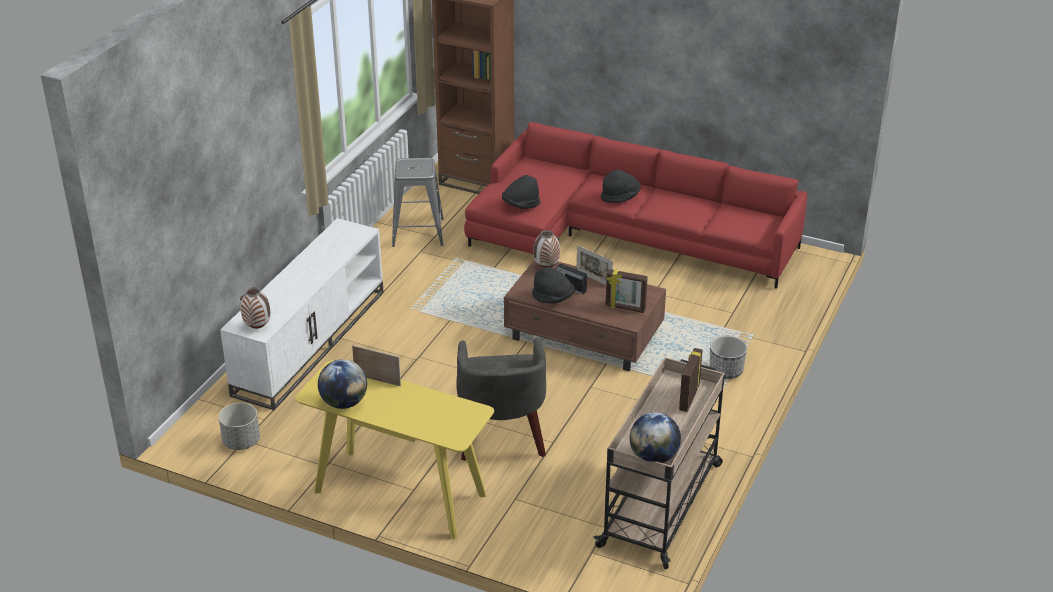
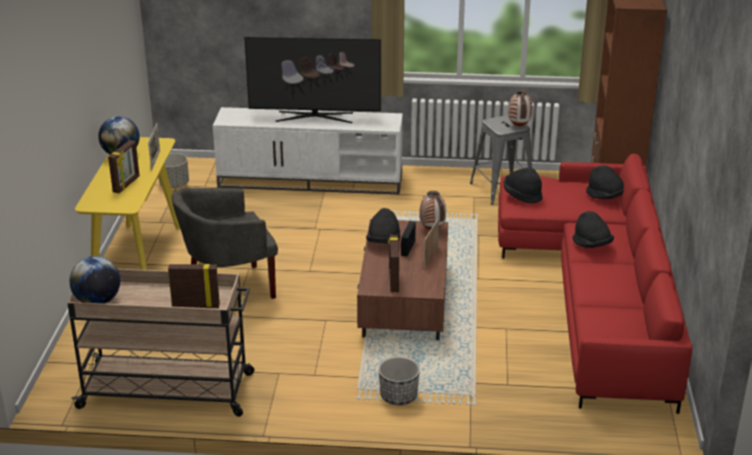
camera: 70 degrees right, 5 degrees down
vase [240,287,271,329] -> vase moved to [508,90,532,127]
none -> picture frame [108,140,140,193]
none -> television [244,37,381,123]
none -> black hat [586,165,624,199]

